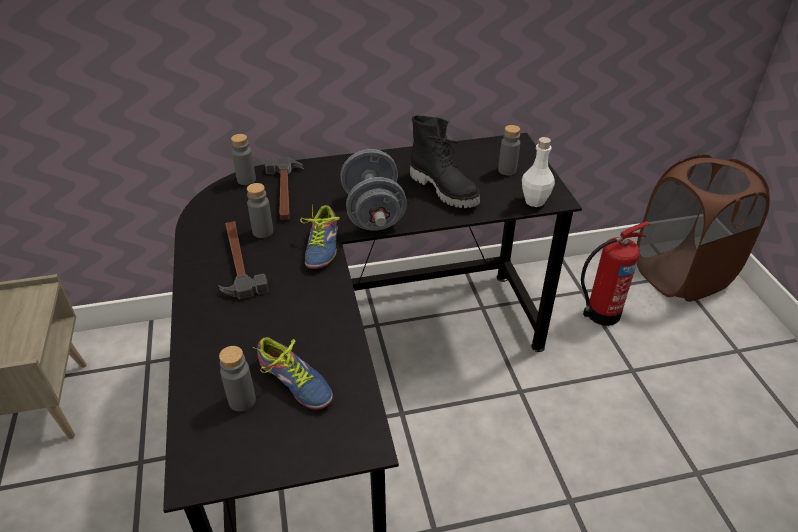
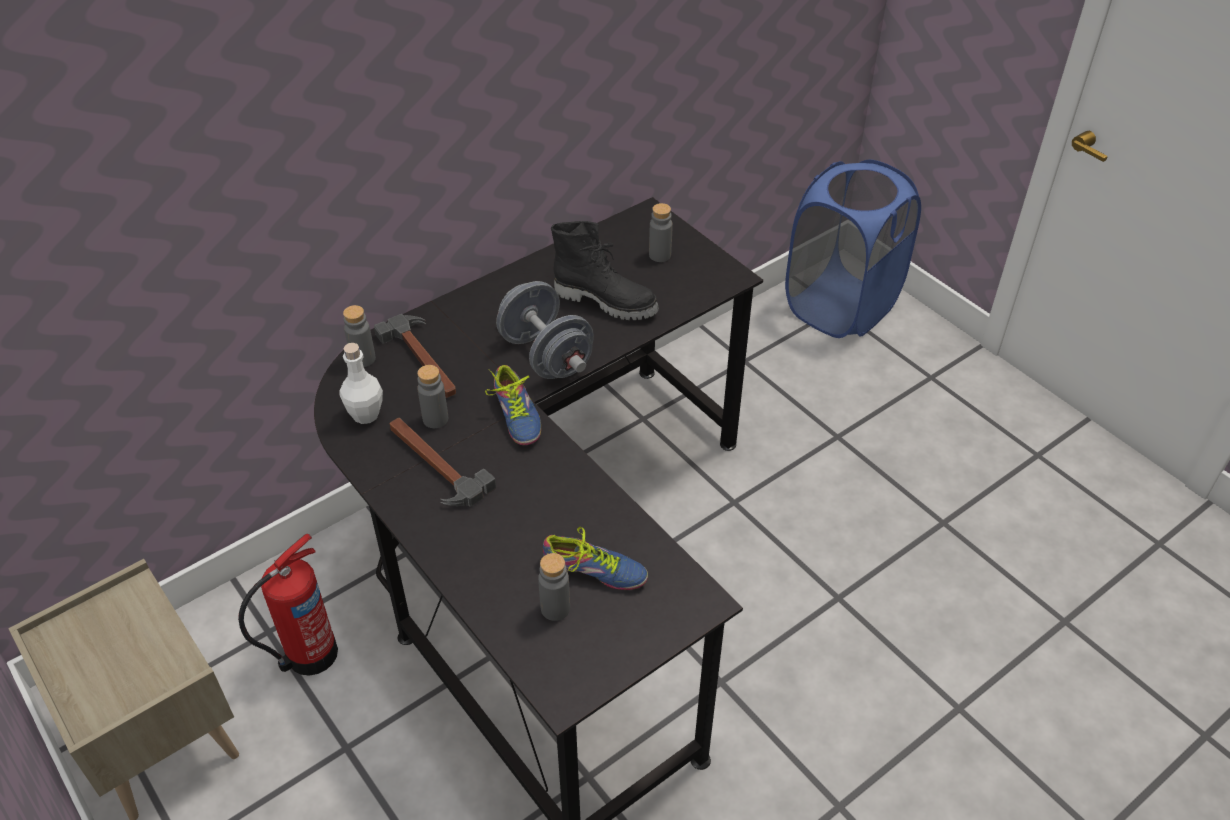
camera: 25 degrees left, 5 degrees up
white bottle [522,137,555,207] -> white bottle moved to [340,343,383,424]
fire extinguisher [581,221,650,326] -> fire extinguisher moved to [238,534,338,676]
brown laundry basket [637,154,770,302] -> blue laundry basket [785,159,921,338]

